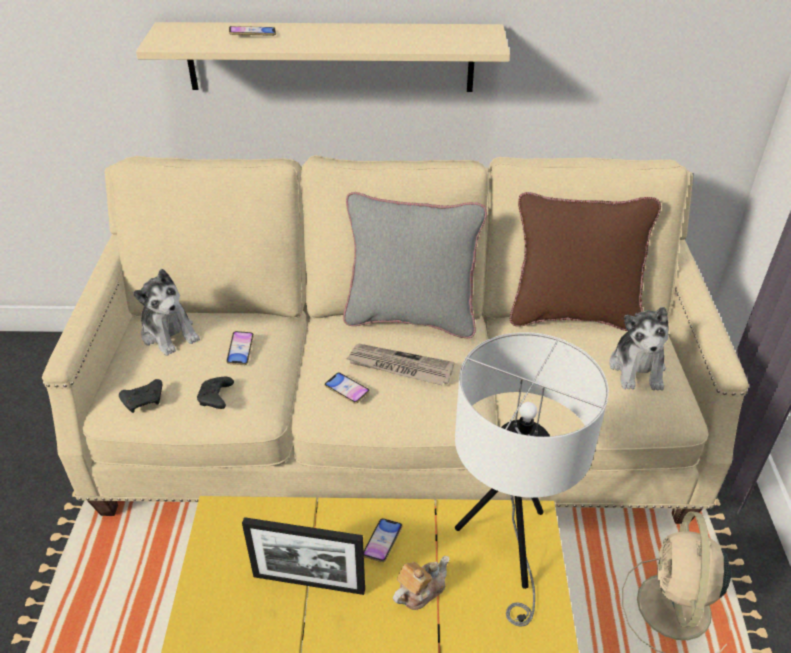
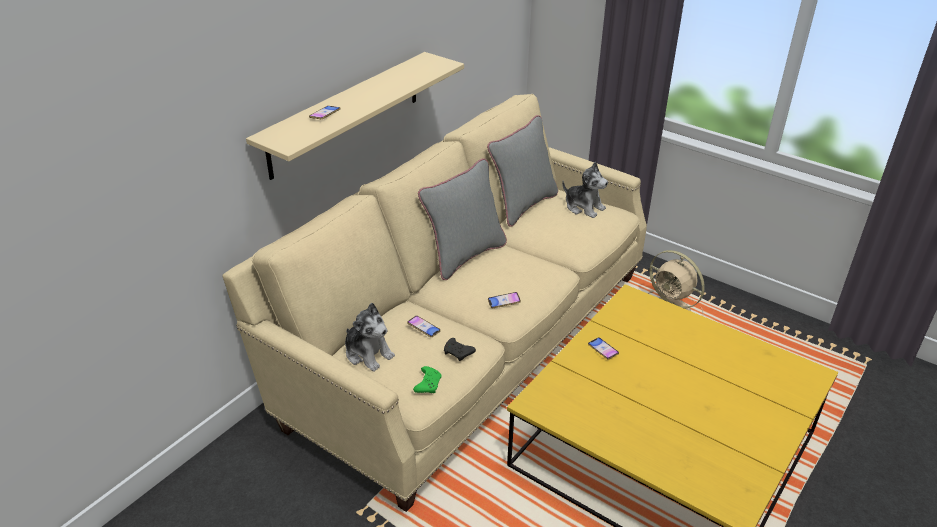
camera: 55 degrees left, 5 degrees down
black game controller [119,379,162,413] -> green game controller [413,366,442,393]
plush toy [133,269,200,356] -> plush toy turned 45 degrees clockwise [345,303,395,372]
picture frame [242,517,365,595] -> none
newspaper [346,344,455,385] -> none
teapot [393,556,449,610] -> none
white table lamp [455,332,609,627] -> none
brown pillow [510,192,661,331] -> grey pillow [487,115,558,227]

